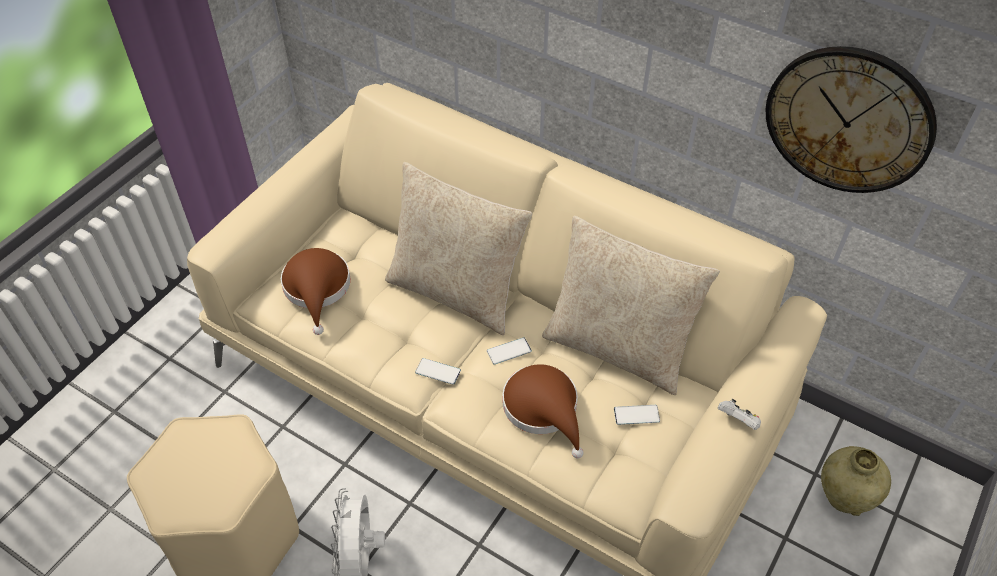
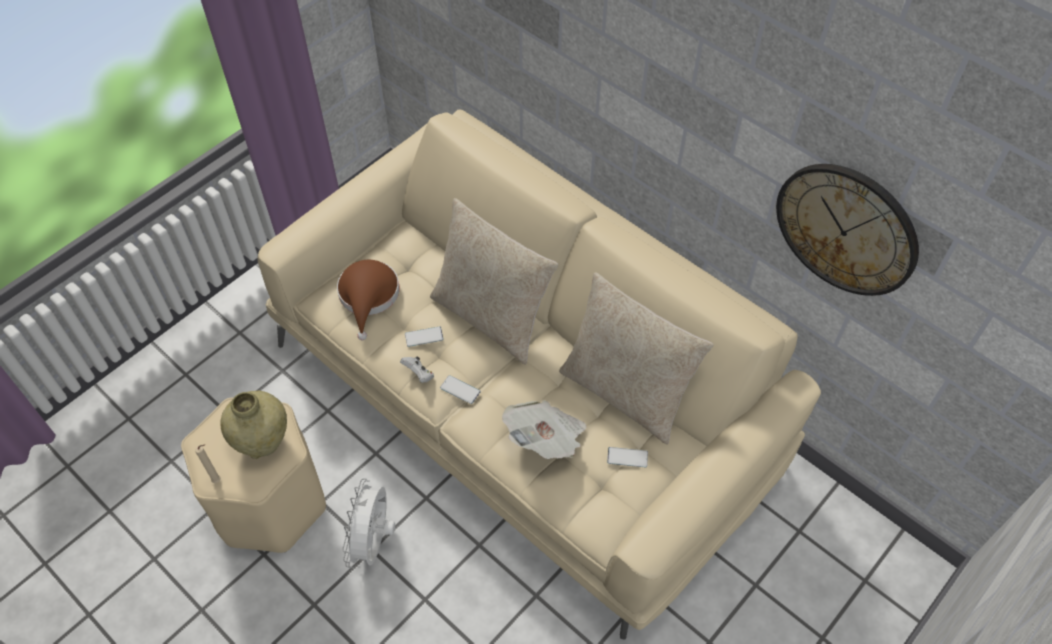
camera: 10 degrees right, 5 degrees up
phone [487,337,532,365] -> phone moved to [405,326,444,347]
brown hat [502,364,584,459] -> newspaper [502,400,587,459]
white game controller [718,399,761,430] -> white game controller moved to [400,356,434,383]
beige vase [821,446,891,516] -> beige vase moved to [220,391,287,459]
none -> beige candle [195,444,221,483]

